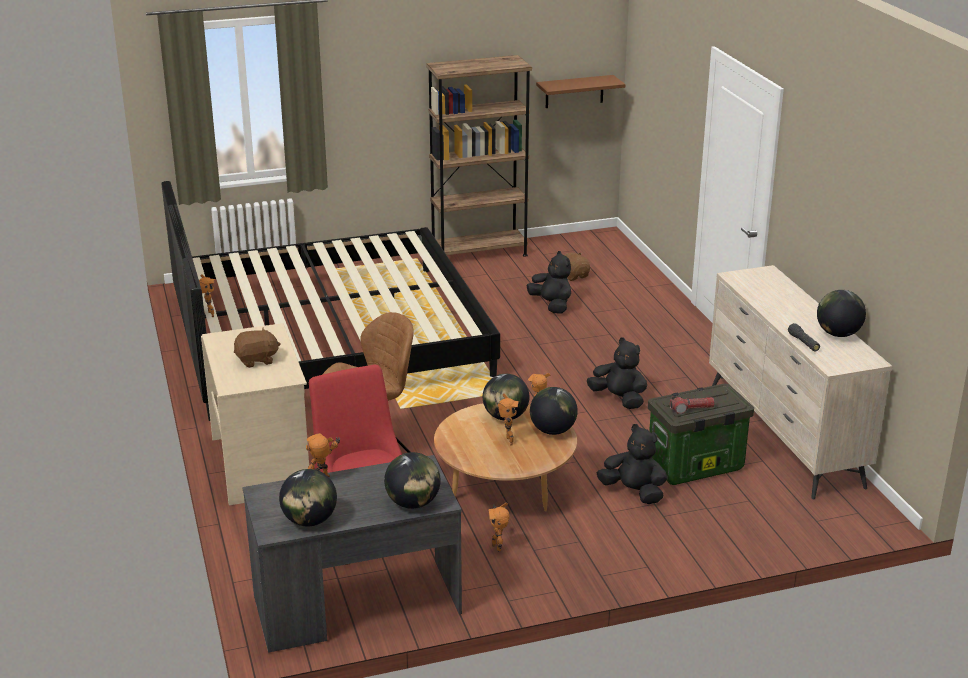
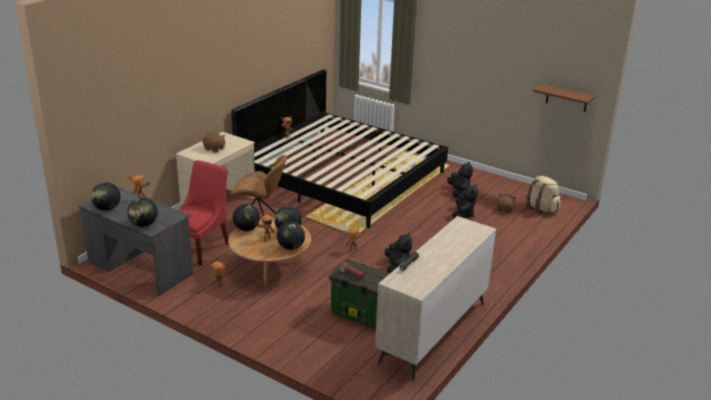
camera: 50 degrees right, 0 degrees up
brown bookcase [426,55,532,257] -> none
black plush toy [597,424,667,504] -> black plush toy moved to [447,162,473,198]
globe [817,290,866,337] -> globe moved to [233,204,260,231]
none -> beige backpack [526,176,561,214]

